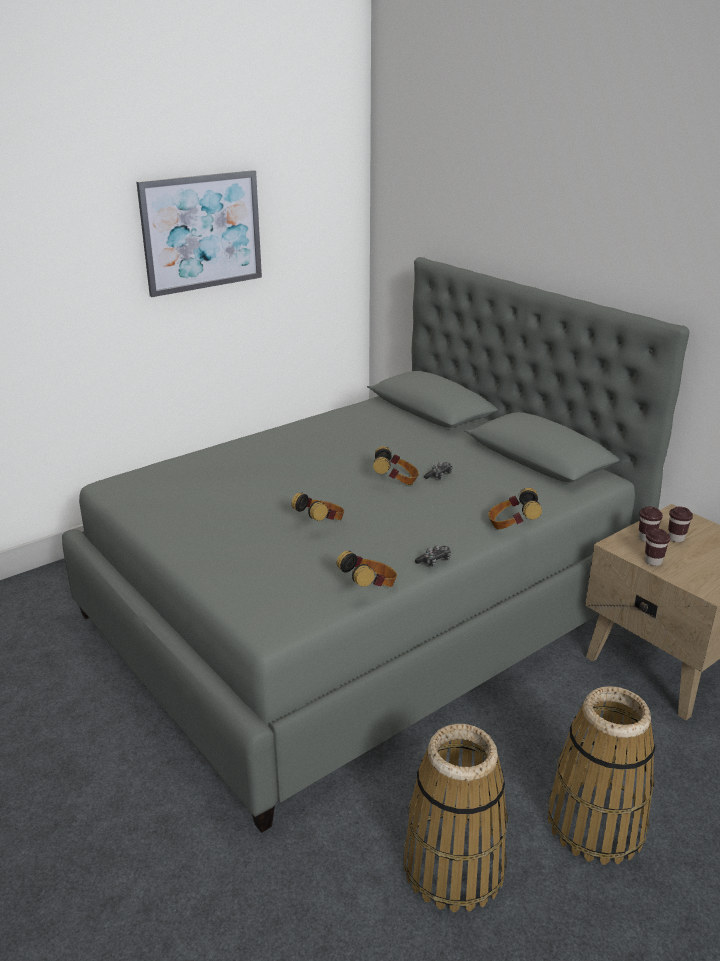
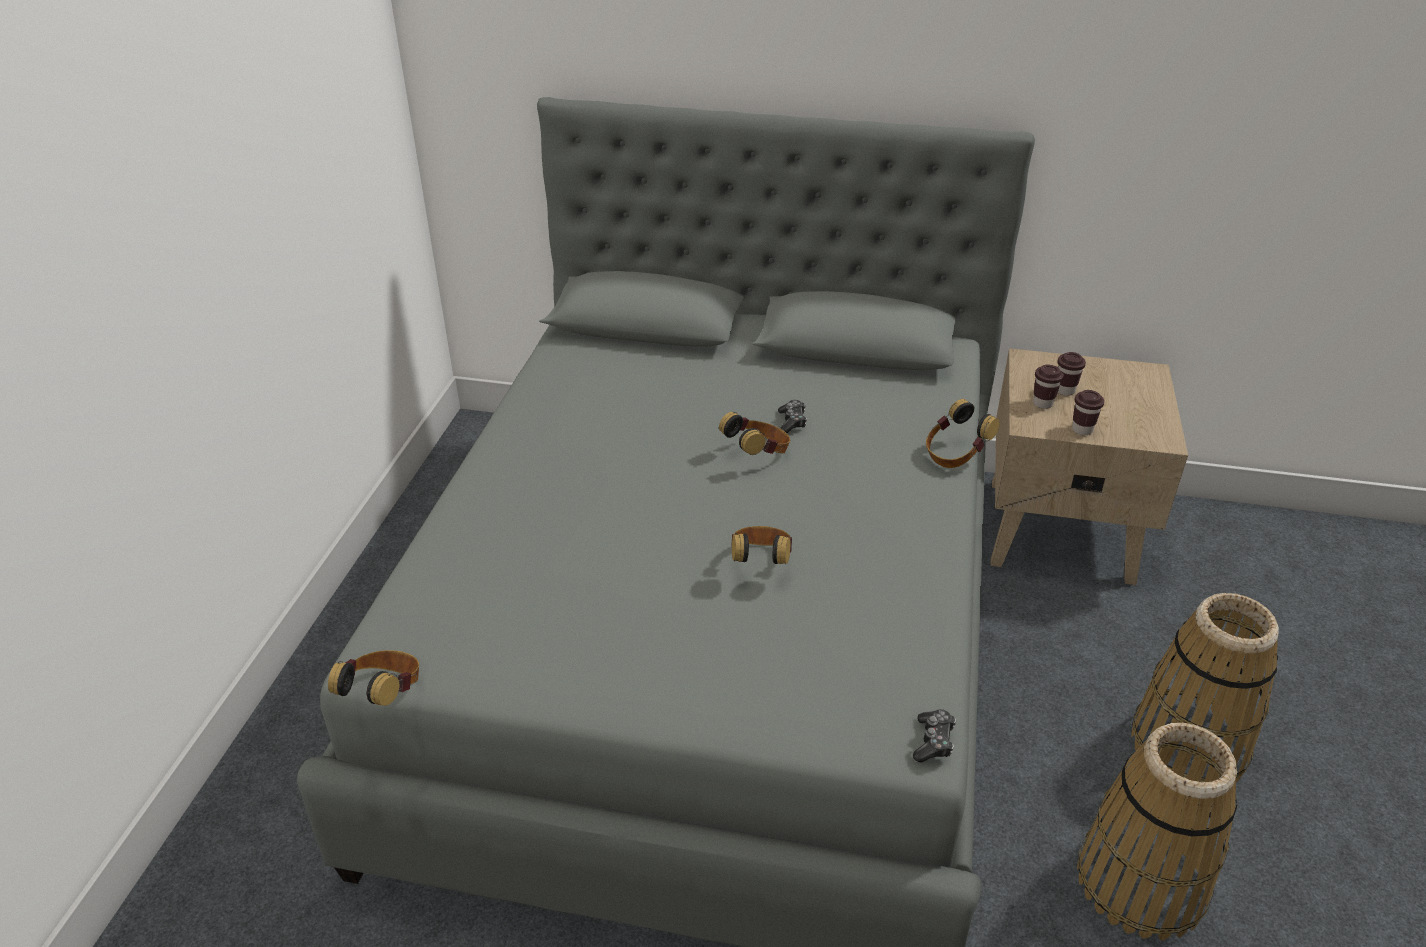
camera: 40 degrees left, 10 degrees up
picture [136,170,262,297] -> none
headphones [337,551,397,587] -> headphones moved to [328,650,419,706]
game controller [415,545,451,567] -> game controller moved to [913,709,956,763]

